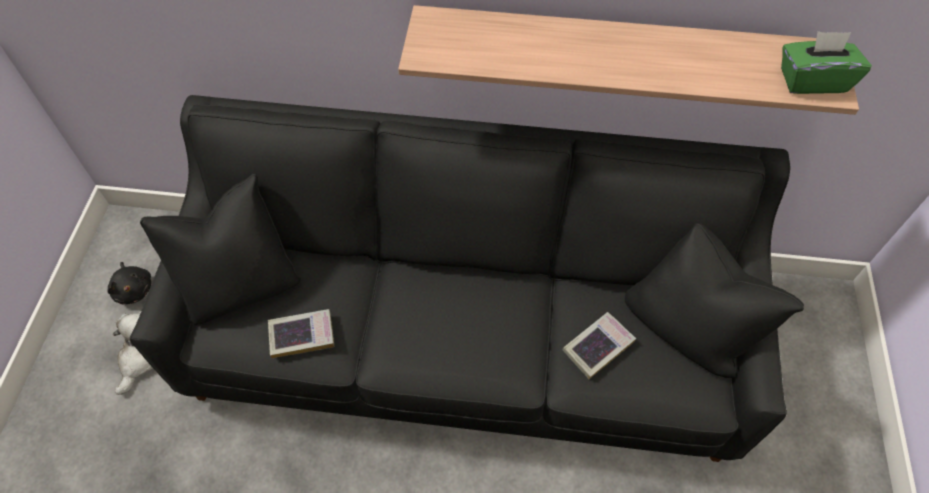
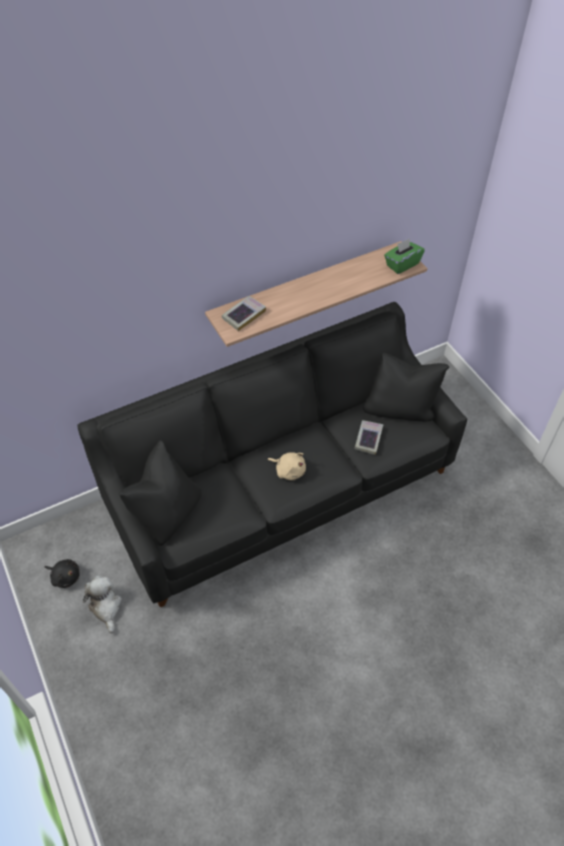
camera: 35 degrees left, 5 degrees down
book [268,309,334,358] -> book moved to [222,296,266,331]
none -> beige plush toy [267,452,306,480]

